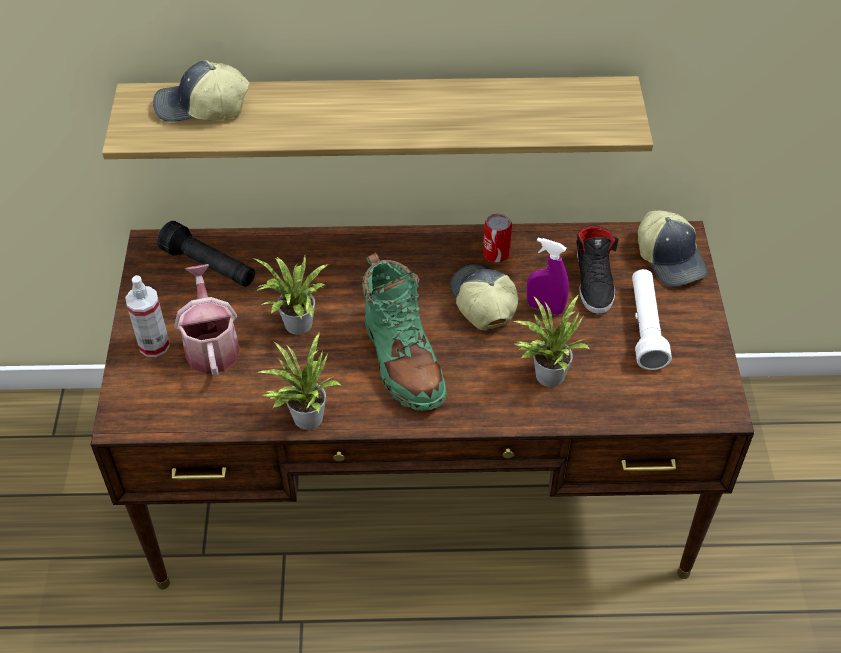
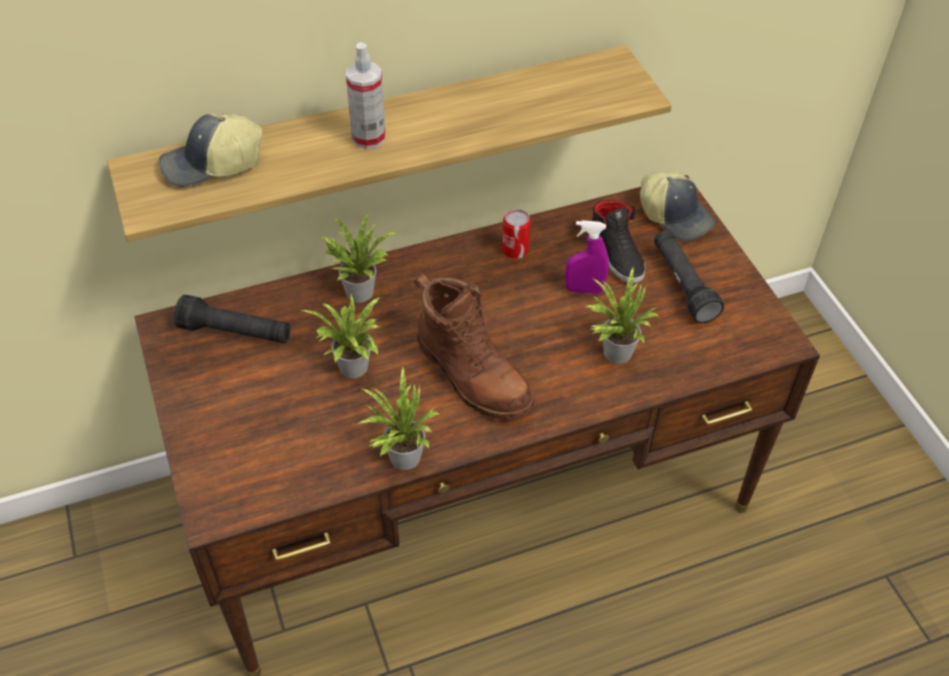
camera: 20 degrees left, 0 degrees up
spray bottle [125,275,170,357] -> spray bottle moved to [346,42,386,149]
watering can [174,264,240,377] -> none
green boot [362,252,447,411] -> brown boot [414,274,535,420]
cap [450,264,518,330] -> none
white flashlight [632,269,672,370] -> black flashlight [654,230,724,323]
none -> potted plant [321,211,398,303]

